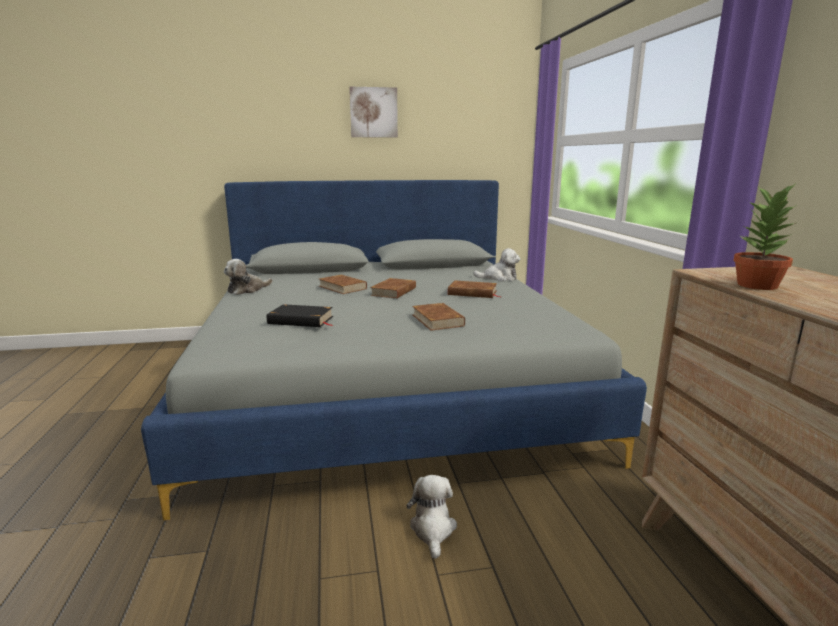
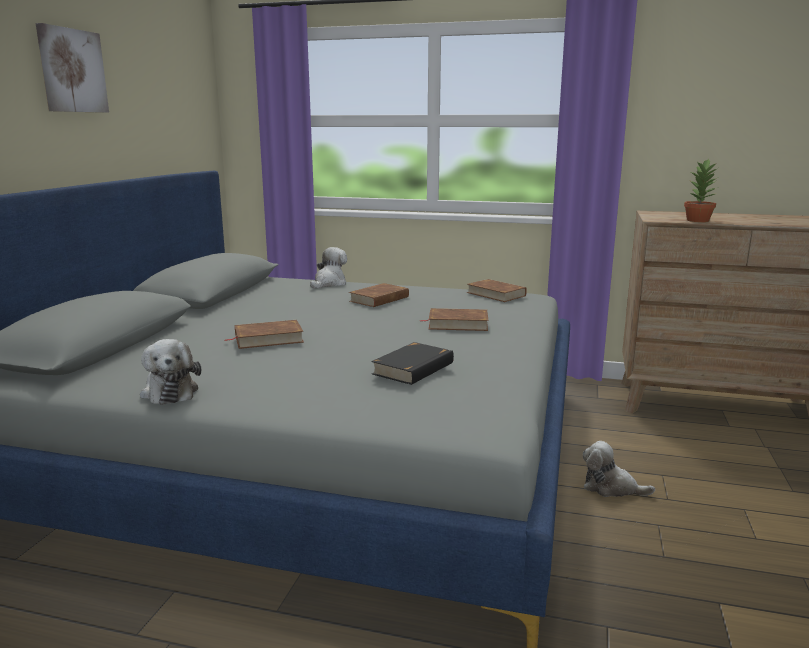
camera: 65 degrees left, 0 degrees up
brown book [370,278,416,299] -> brown book moved to [467,279,527,302]

